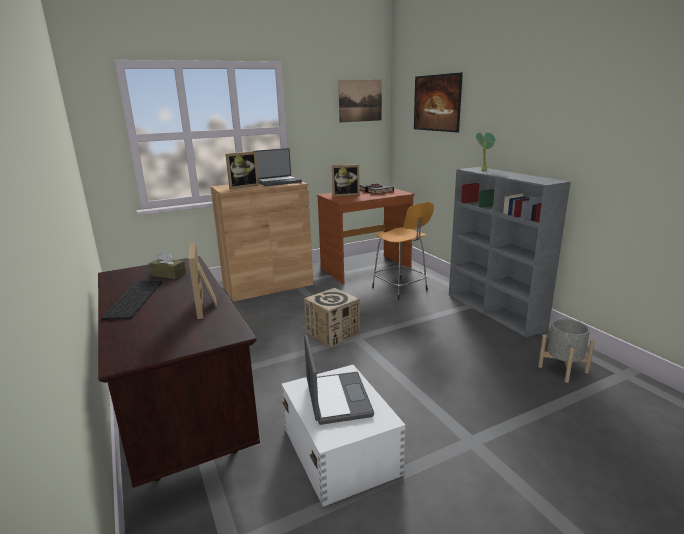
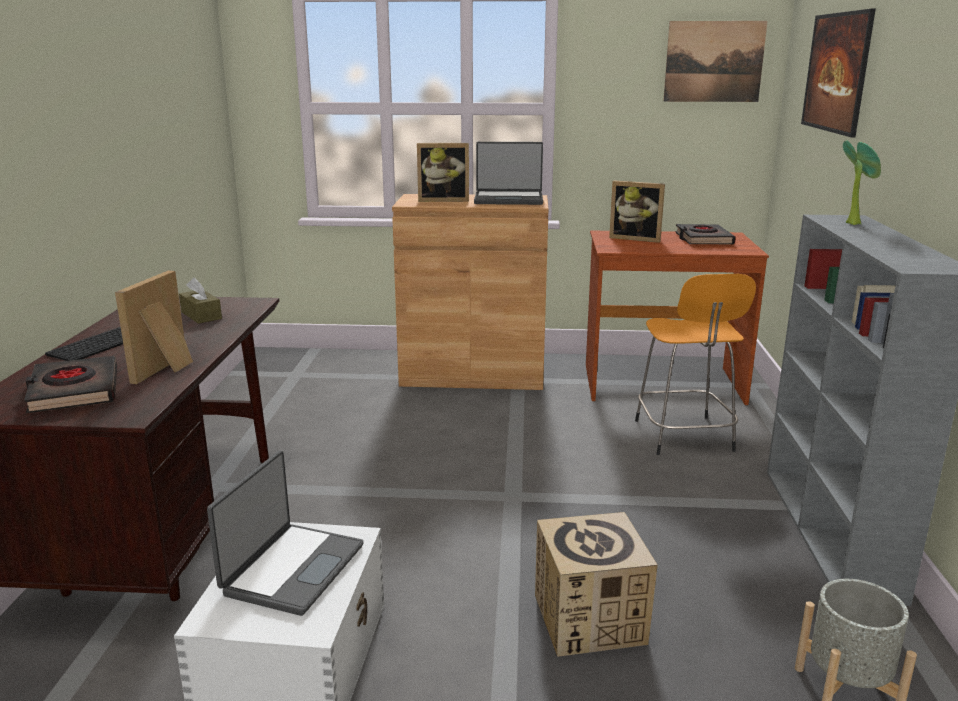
camera: 30 degrees right, 0 degrees up
cardboard box [304,288,360,347] -> cardboard box moved to [535,512,658,657]
none -> black book [24,356,117,413]

